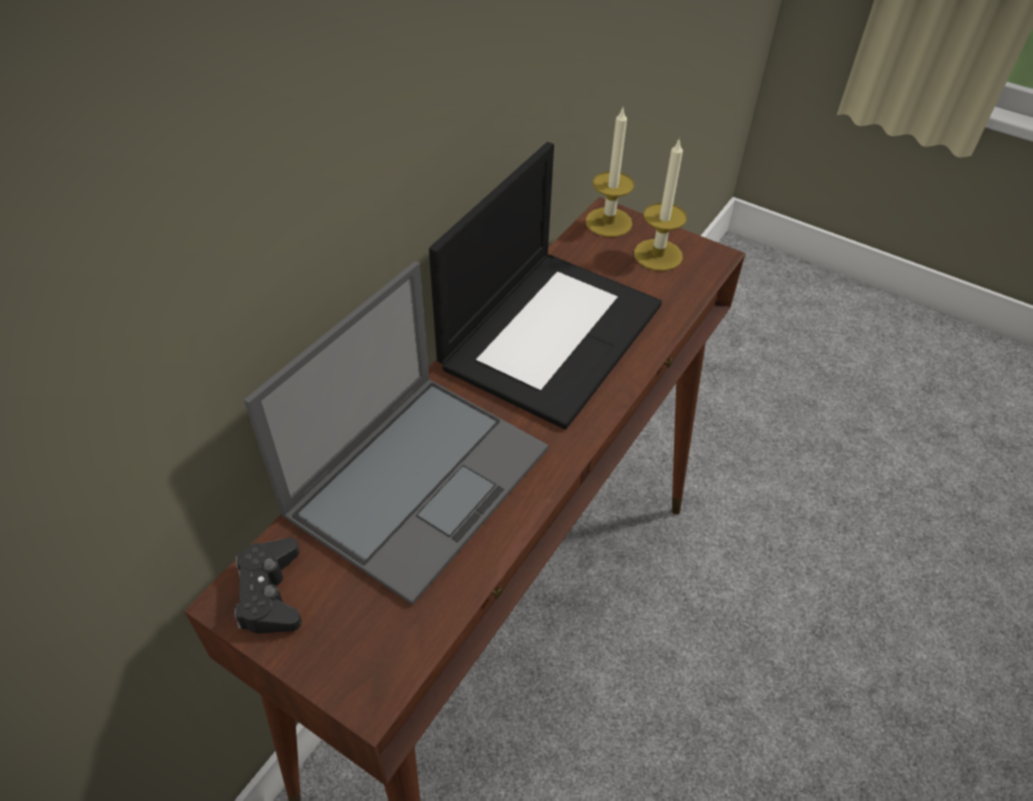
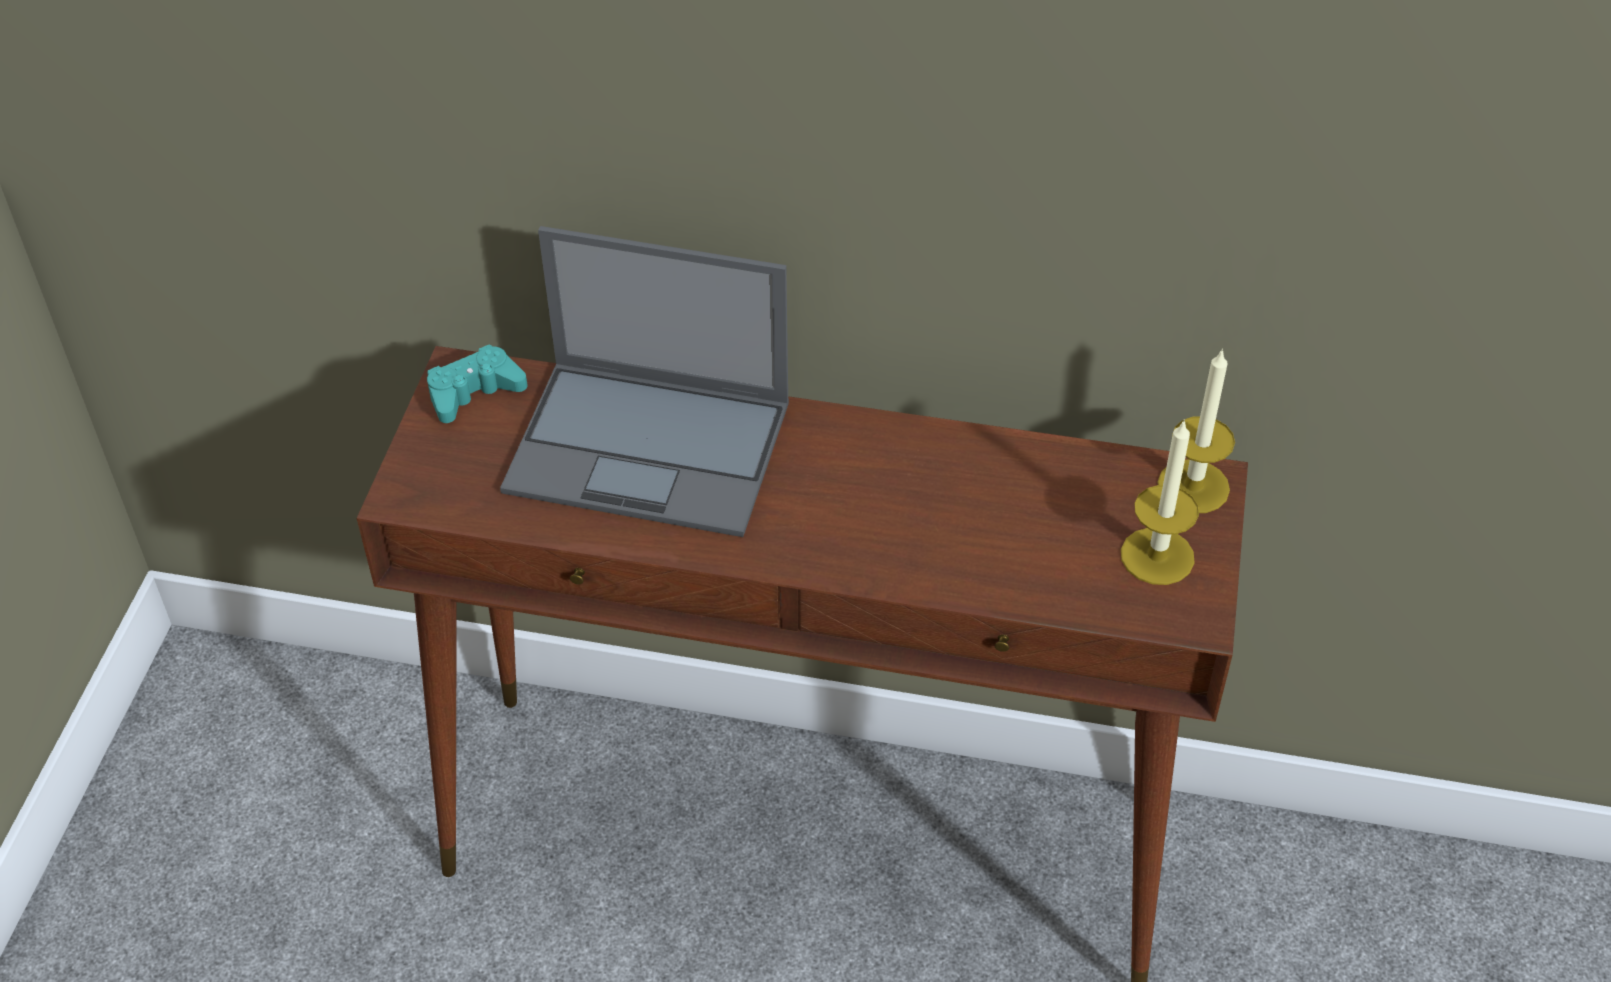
camera: 70 degrees right, 0 degrees up
black game controller [235,538,302,634] -> turquoise game controller [427,344,527,423]
laptop [429,142,662,430] -> none

